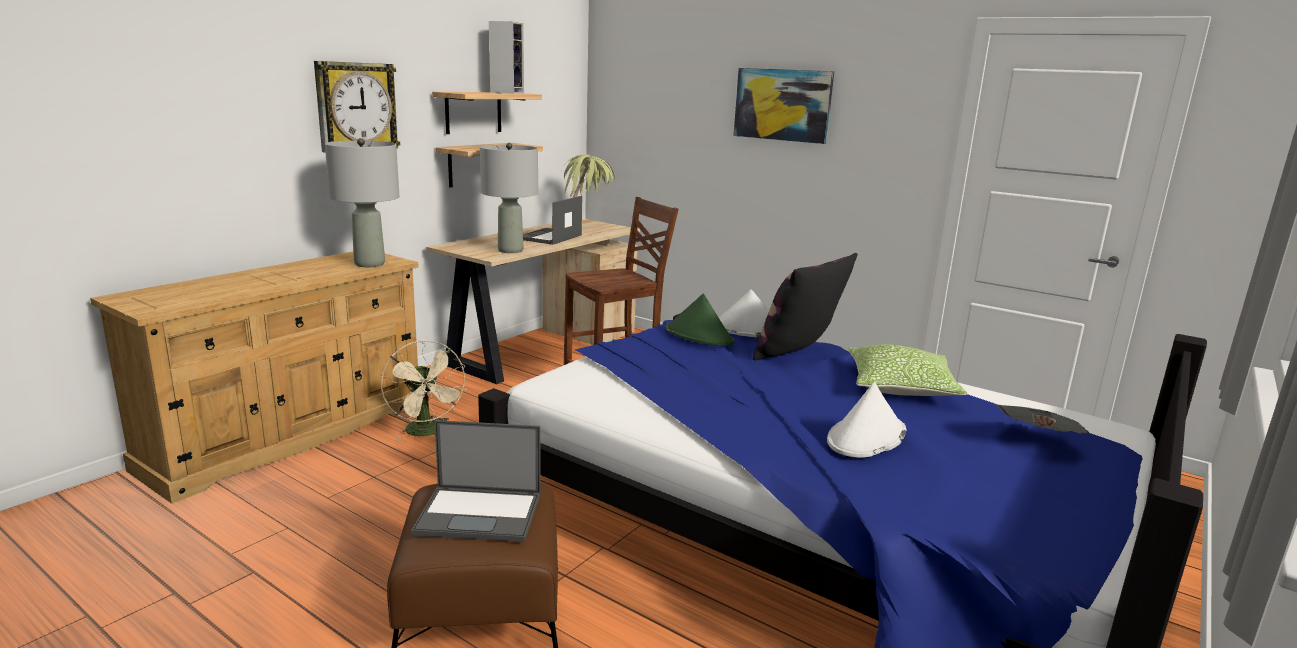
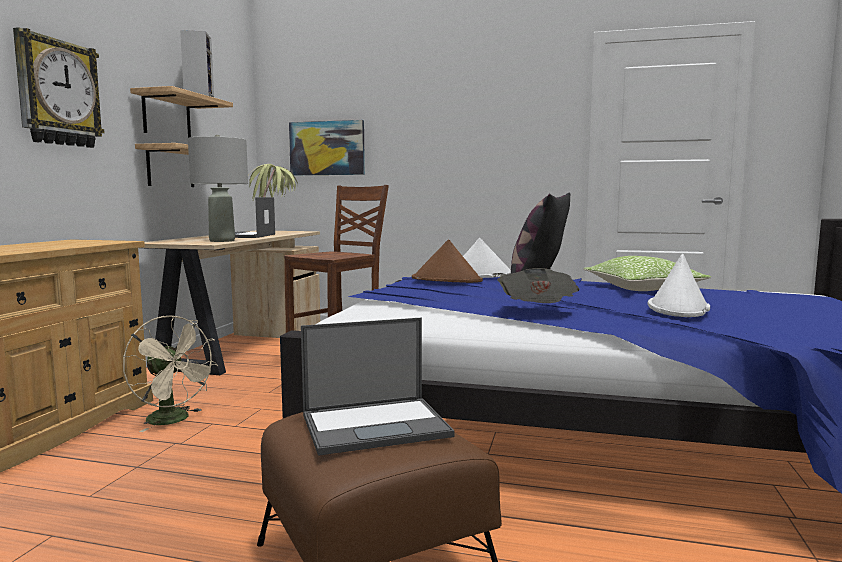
camera: 20 degrees left, 10 degrees down
grey table lamp [325,138,399,267] -> none
green hat [665,294,734,346] -> brown hat [412,240,483,283]
picture [734,68,834,144] -> picture moved to [289,120,365,175]
newspaper [995,404,1089,434] -> newspaper moved to [497,268,580,303]

